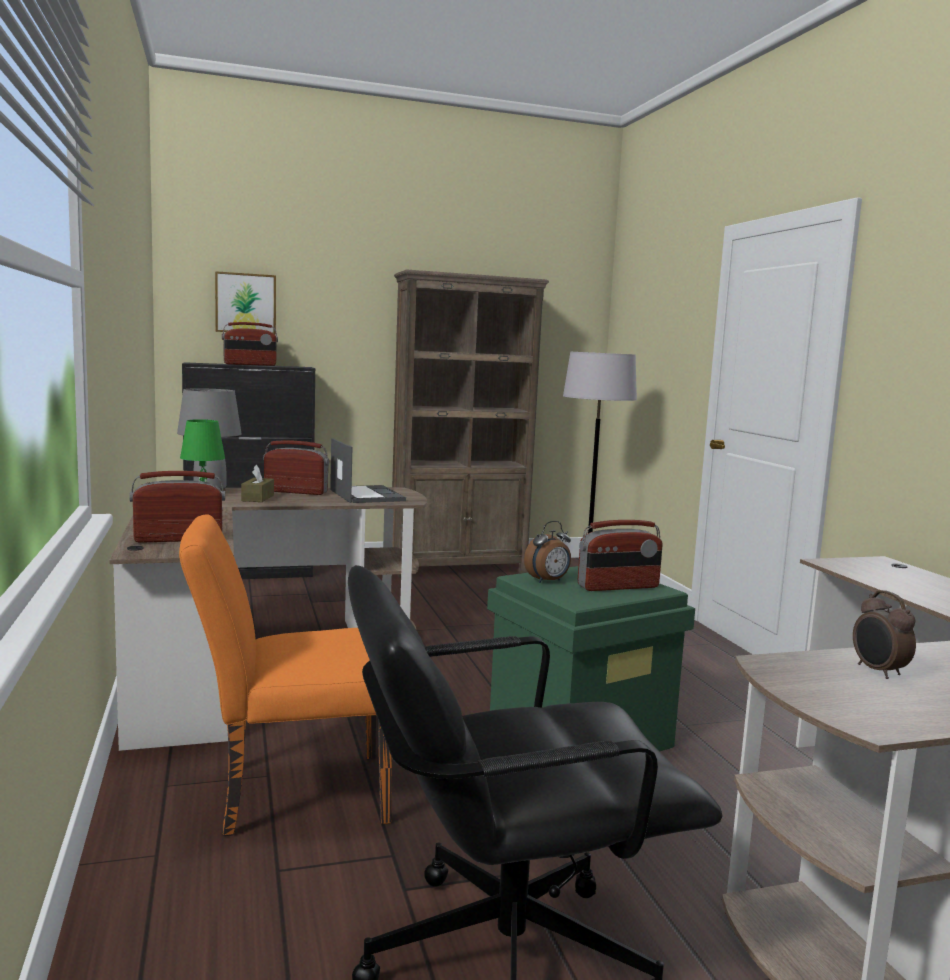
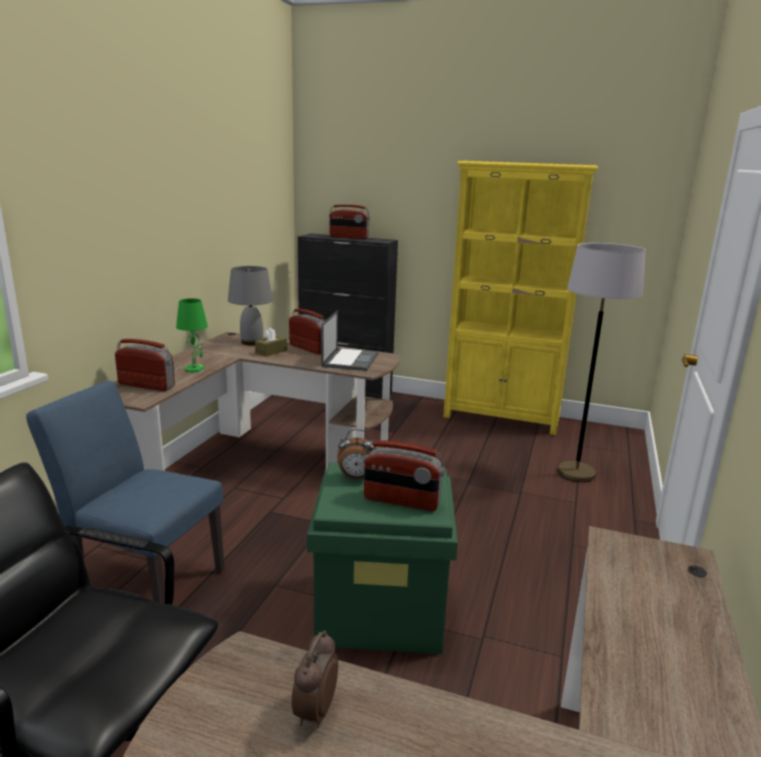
camera: 35 degrees right, 10 degrees up
orange chair [179,515,392,836] -> blue chair [26,380,225,603]
picture [215,271,276,334] -> none
brown bookcase [392,269,549,578] -> yellow bookcase [443,161,598,435]

